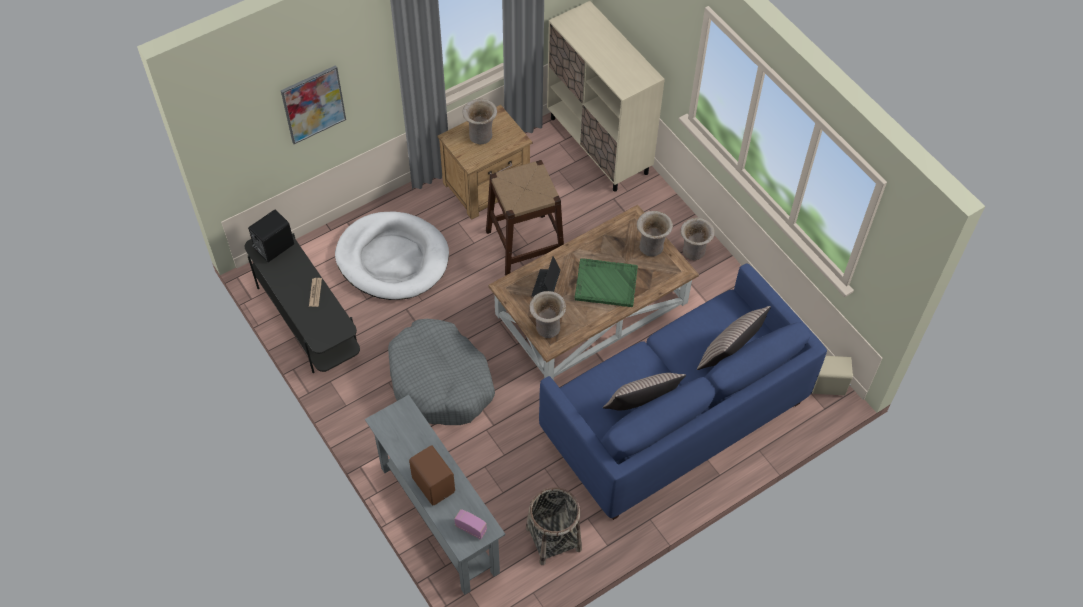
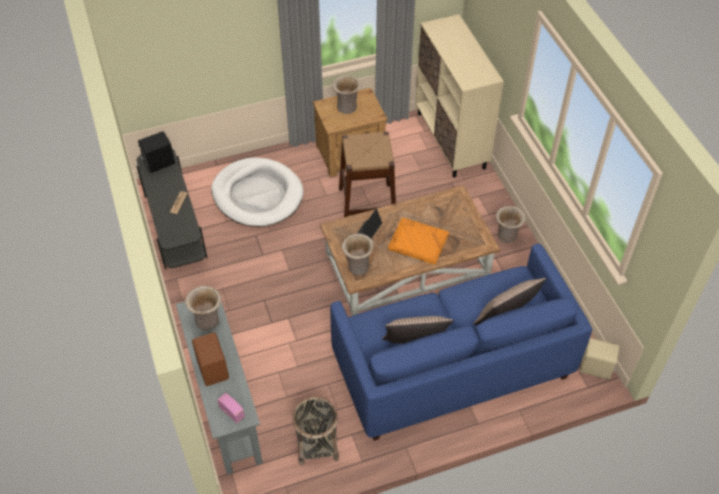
camera: 15 degrees right, 5 degrees down
picture [281,65,346,144] -> none
grey dog bed [388,319,495,425] -> none
green tray [574,258,638,307] -> orange tray [388,218,449,264]
beige vase [637,211,673,257] -> beige vase moved to [185,286,221,331]

